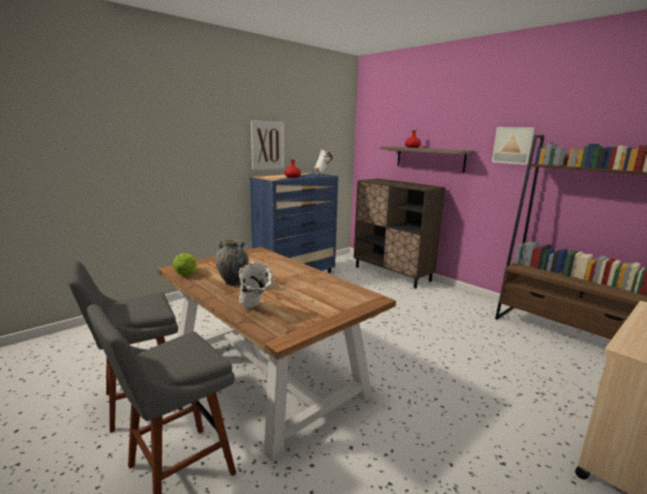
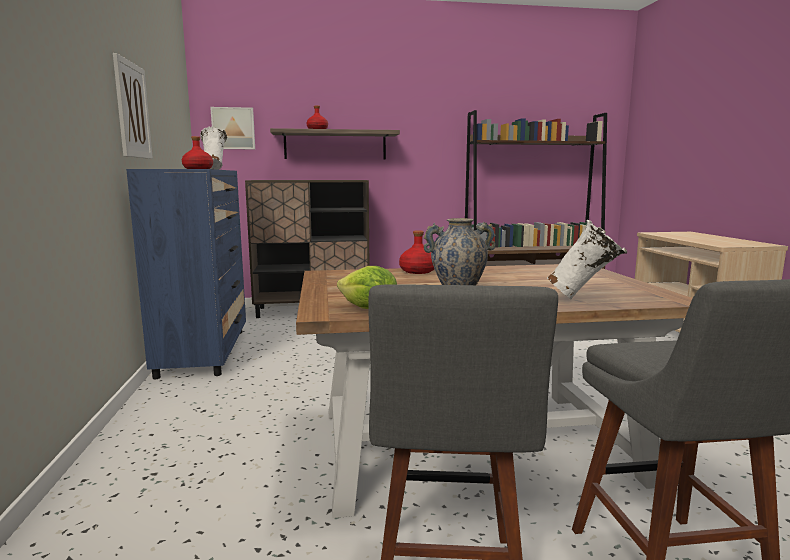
camera: 55 degrees left, 5 degrees down
picture [492,127,535,165] -> picture moved to [210,107,255,149]
none -> red bottle [399,230,434,274]

